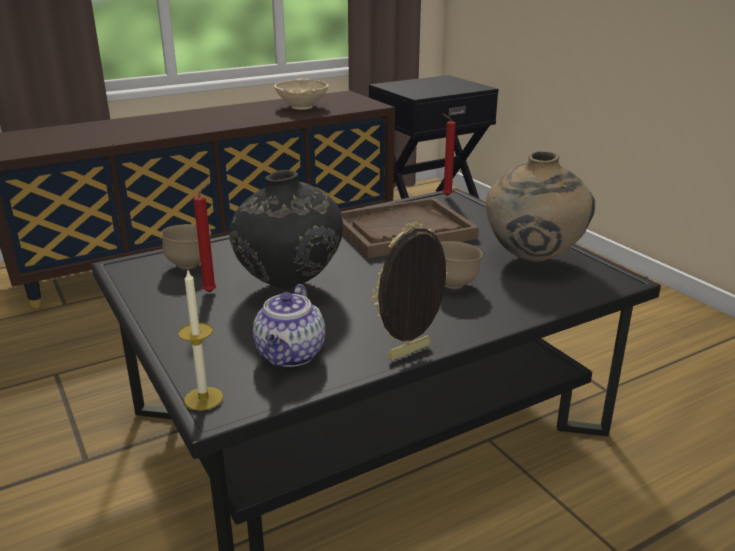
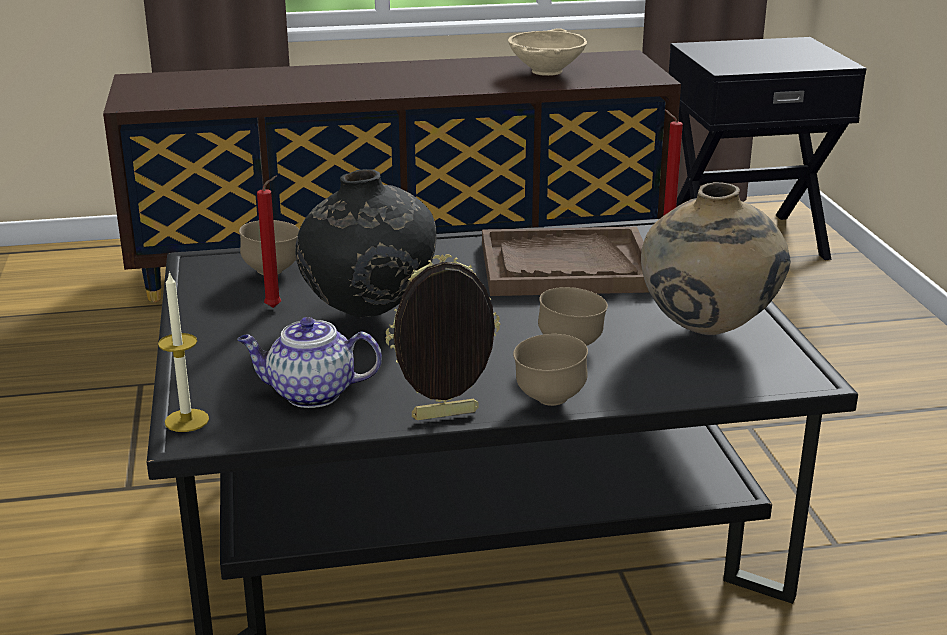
camera: 20 degrees right, 0 degrees up
teapot [253,284,325,367] -> teapot turned 60 degrees clockwise [237,317,382,408]
none -> brown bowl [513,334,588,406]

